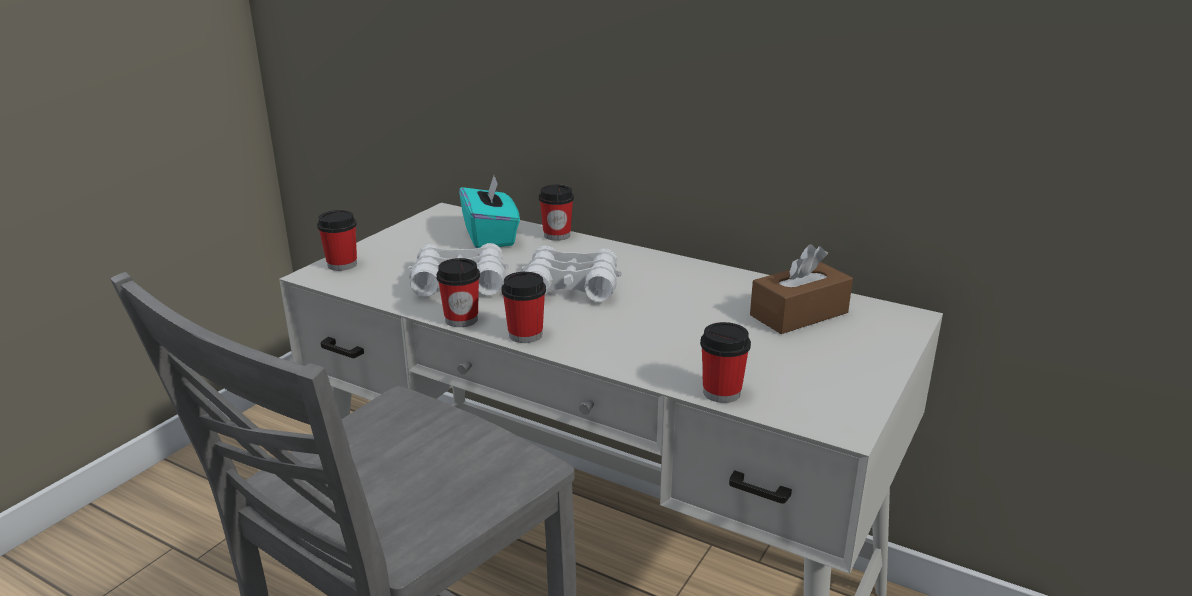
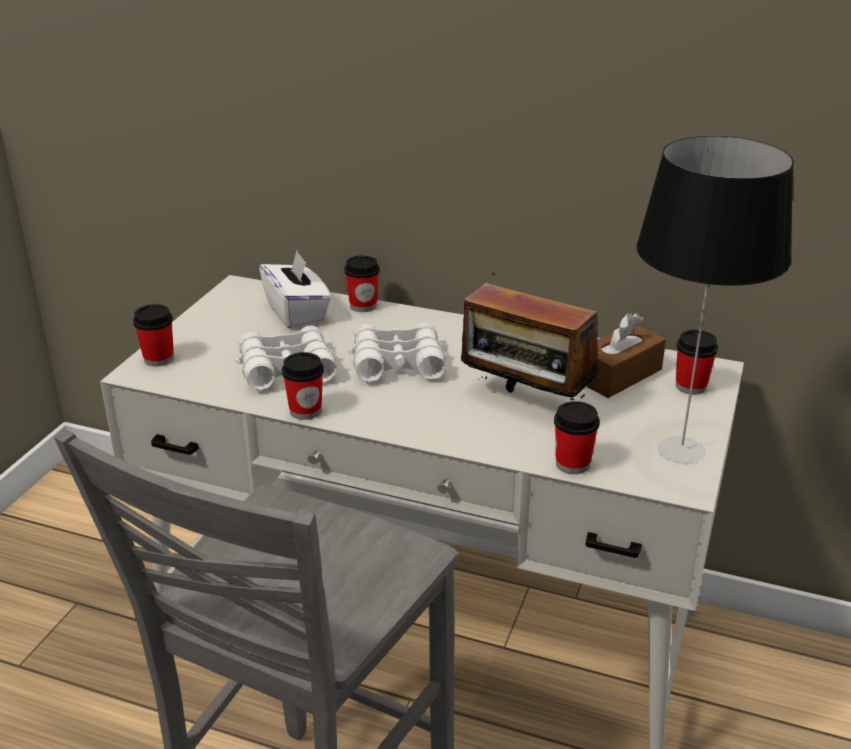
camera: 10 degrees left, 5 degrees up
turquoise tissue box [459,176,520,248] -> white tissue box [259,251,331,329]
cup [501,272,546,343] -> cup moved to [676,330,718,395]
none -> radio [461,266,600,403]
none -> table lamp [636,136,794,464]

